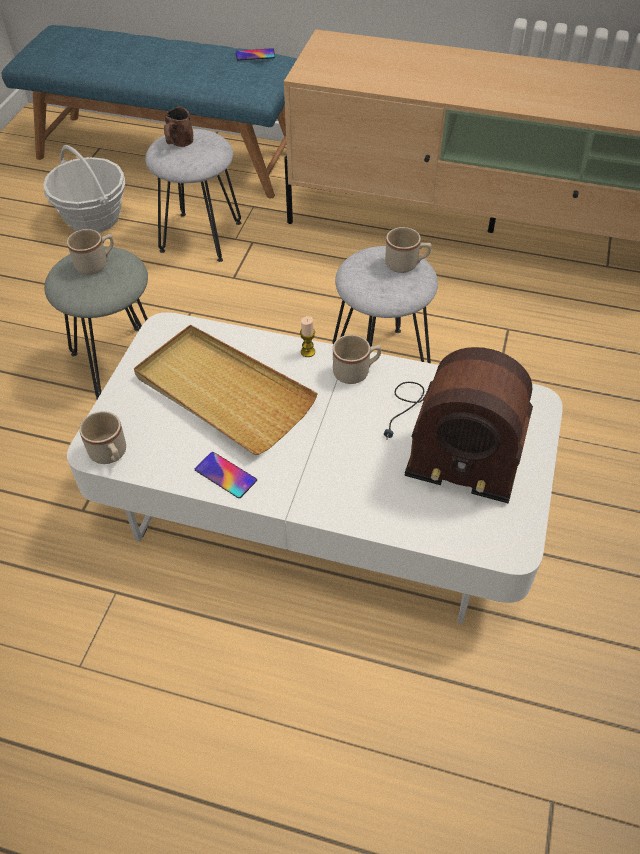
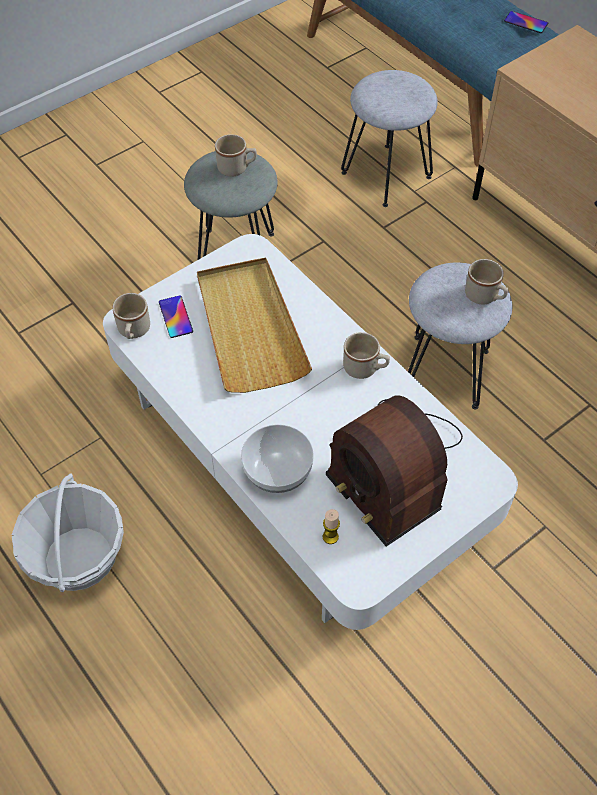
camera: 35 degrees right, 5 degrees up
basket [43,145,125,233] -> basket moved to [12,473,124,592]
brown mug [164,106,193,147] -> none
phone [195,452,257,498] -> phone moved to [159,295,193,338]
candle [300,316,315,357] -> candle moved to [323,509,340,544]
none -> bowl [241,424,314,493]

